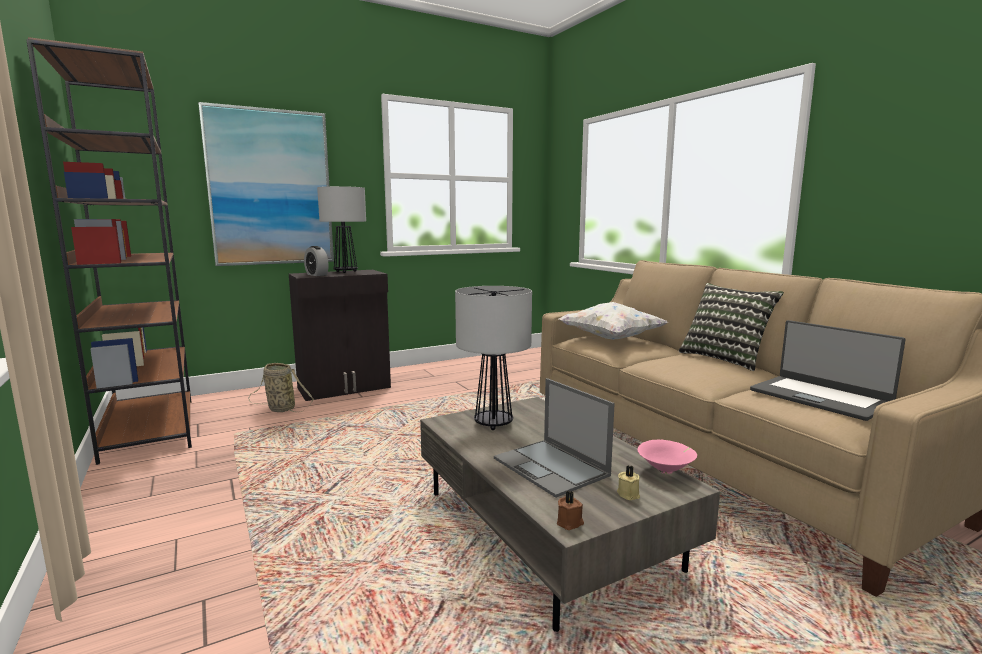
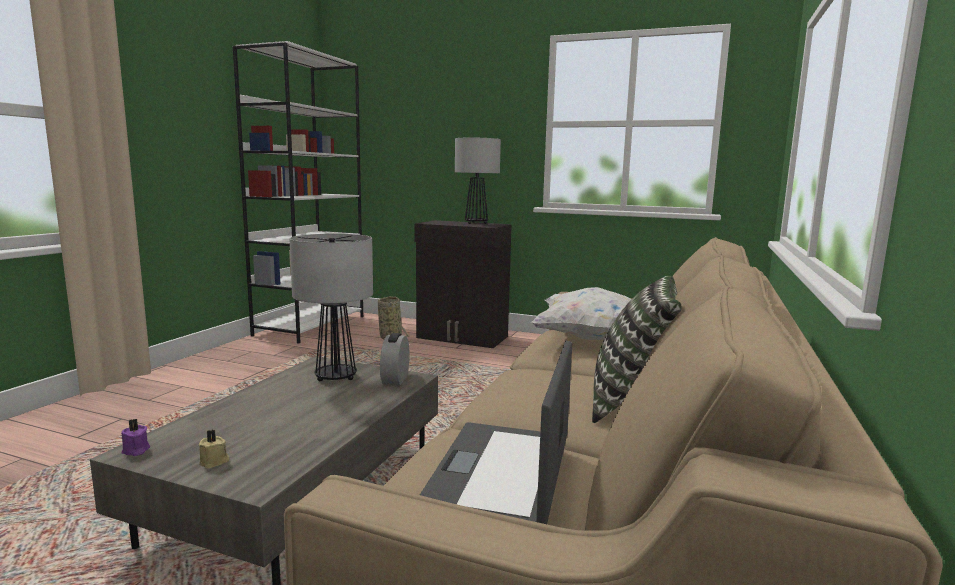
camera: 50 degrees right, 0 degrees up
brown bookcase [26,37,192,465] -> white bookcase [233,41,363,344]
picture [198,102,334,266] -> none
alarm clock [304,246,329,276] -> alarm clock moved to [380,333,410,385]
laptop [494,378,615,498] -> none
brown candle [557,490,584,530] -> purple candle [121,419,150,456]
pink bowl [638,440,697,474] -> none

